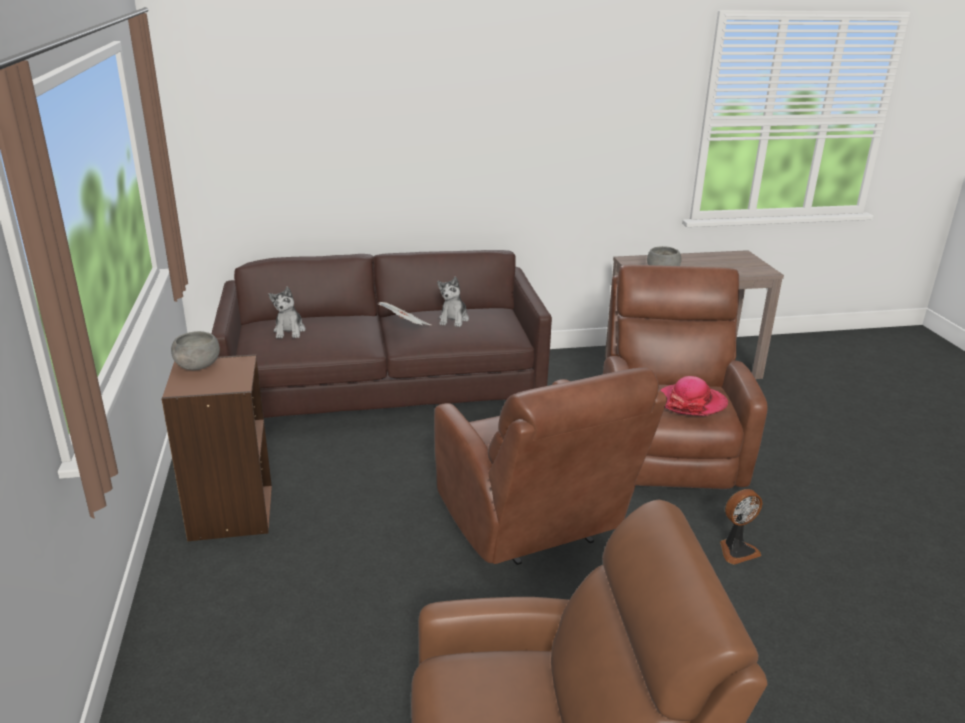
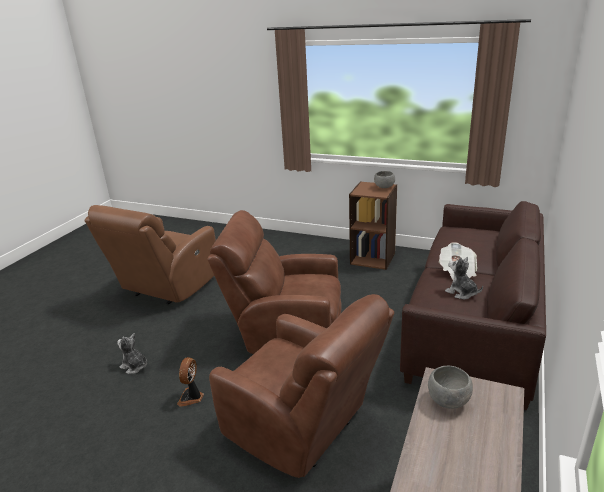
camera: 125 degrees right, 0 degrees up
plush toy [268,286,306,339] -> plush toy moved to [117,333,147,374]
hat [660,376,728,416] -> none

